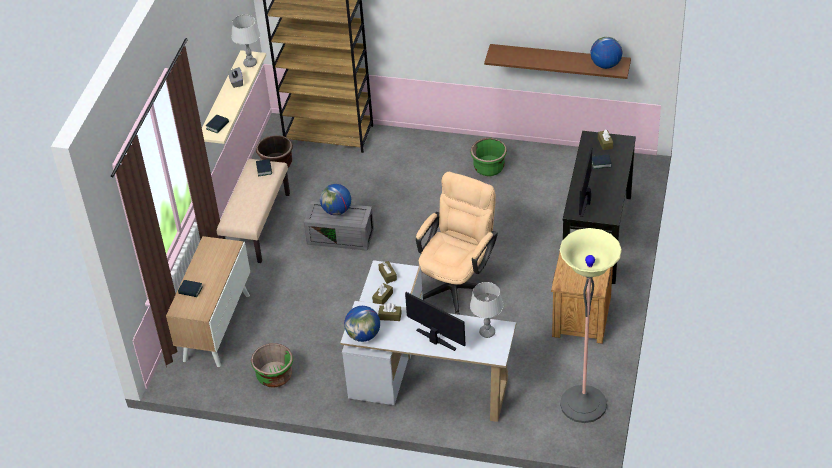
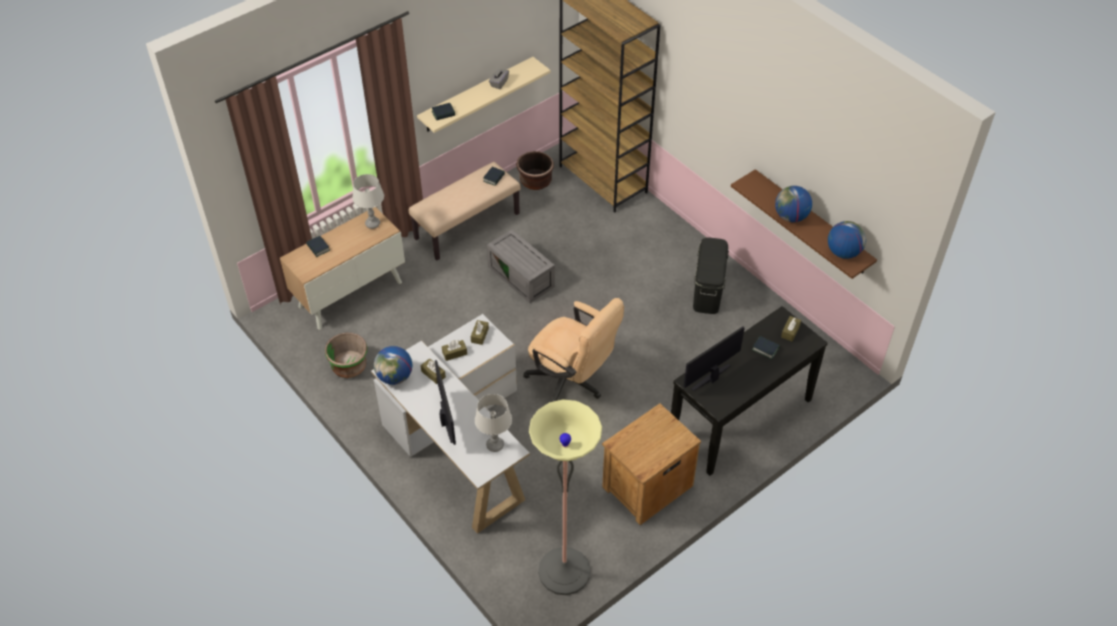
camera: 35 degrees right, 5 degrees up
grey table lamp [231,15,260,67] -> grey table lamp moved to [352,174,384,229]
globe [320,184,351,215] -> globe moved to [775,186,812,222]
beige office chair [416,172,498,315] -> beige office chair turned 60 degrees clockwise [524,298,624,402]
green planter [470,138,507,176] -> black storage box [693,237,729,314]

